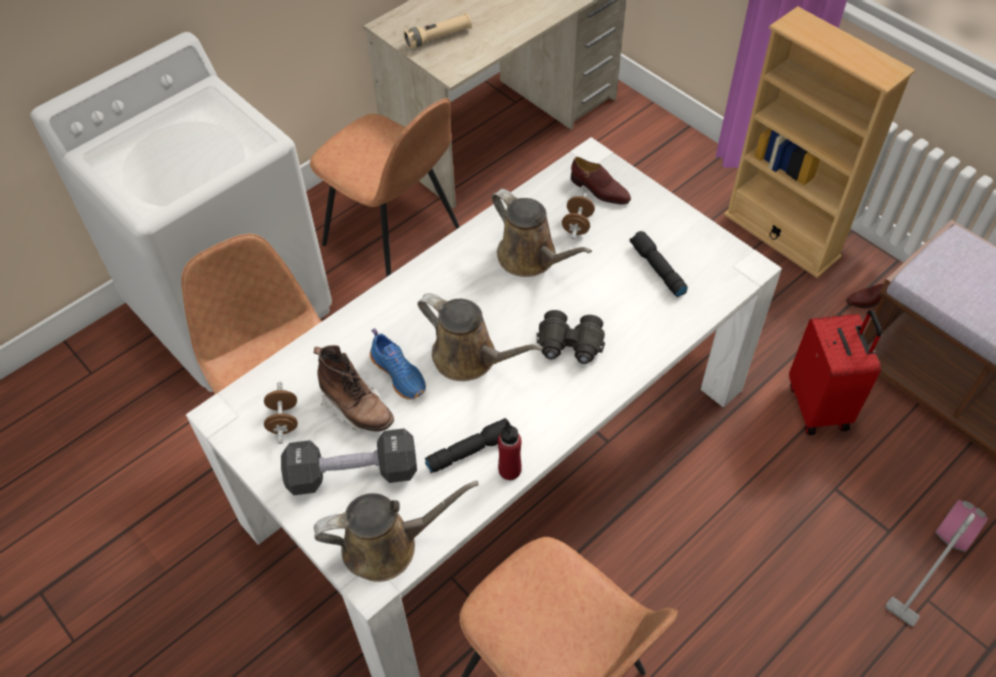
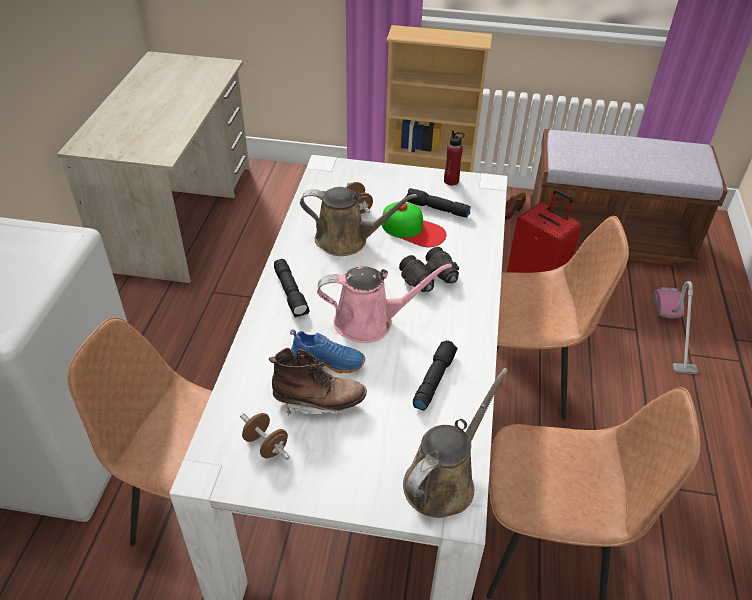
camera: 40 degrees left, 10 degrees down
black dumbbell [281,428,417,495] -> none
brown chair [310,98,460,277] -> brown chair moved to [497,216,629,420]
beige flashlight [404,13,472,49] -> none
brown watering can [418,293,543,381] -> pink watering can [317,263,452,343]
red bottle [498,420,522,480] -> red bottle moved to [444,130,464,185]
brown shoe [571,157,631,204] -> none
none -> black flashlight [274,259,310,317]
none -> cap [382,202,447,247]

